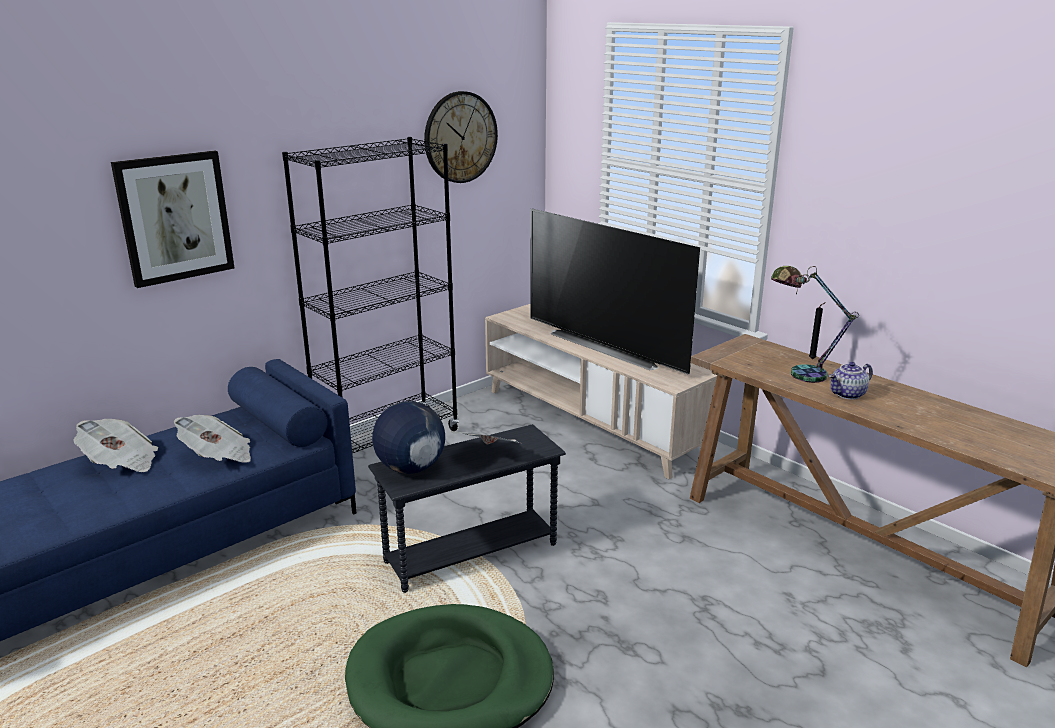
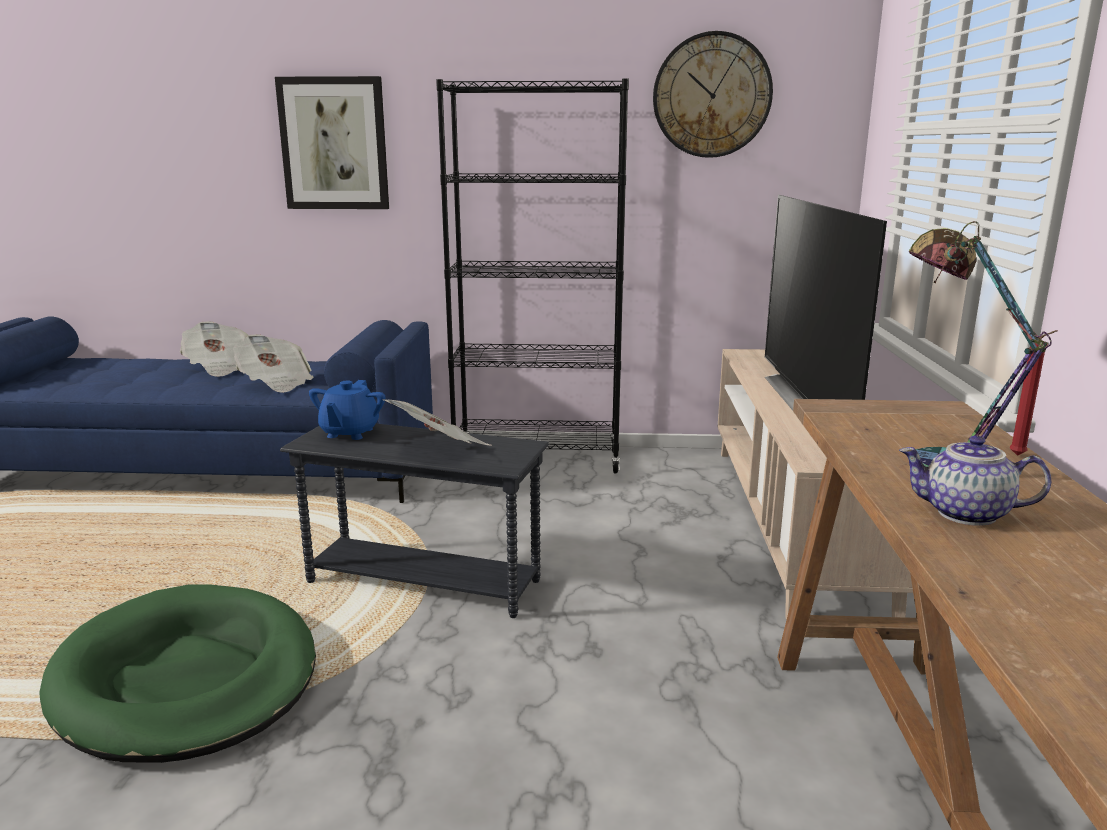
camera: 45 degrees right, 5 degrees down
globe [372,401,445,474] -> blue teapot [309,380,385,440]
black candle [809,302,826,359] -> red candle [1010,330,1057,456]

